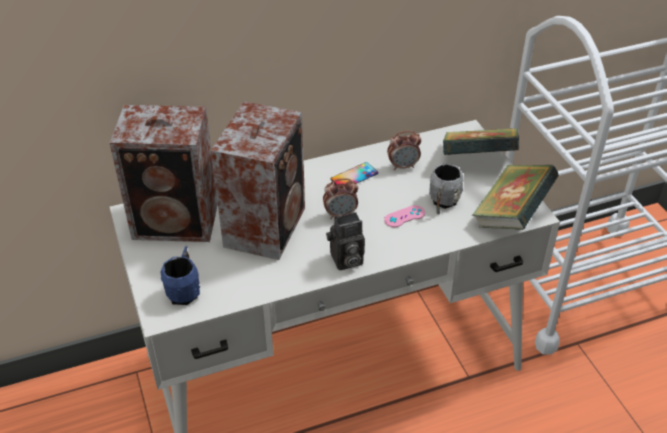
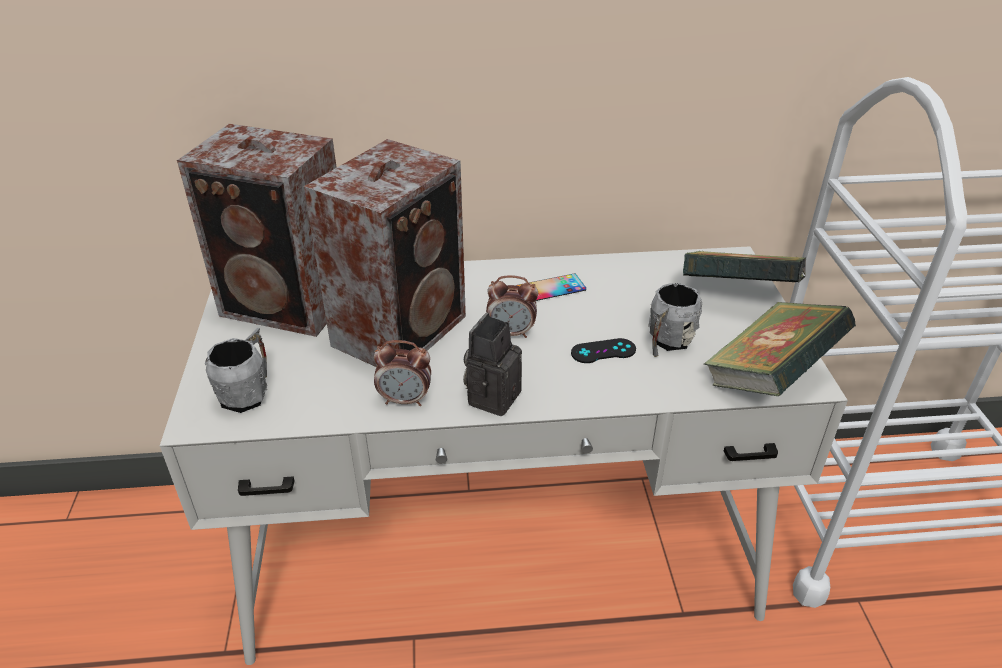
camera: 15 degrees right, 5 degrees down
blue mug [160,246,200,305] -> grey mug [205,328,268,413]
camera [326,212,365,270] -> camera turned 120 degrees clockwise [463,313,522,416]
pink game controller [384,205,425,227] -> black game controller [571,338,636,363]
alarm clock [387,131,421,170] -> alarm clock moved to [374,340,431,406]

